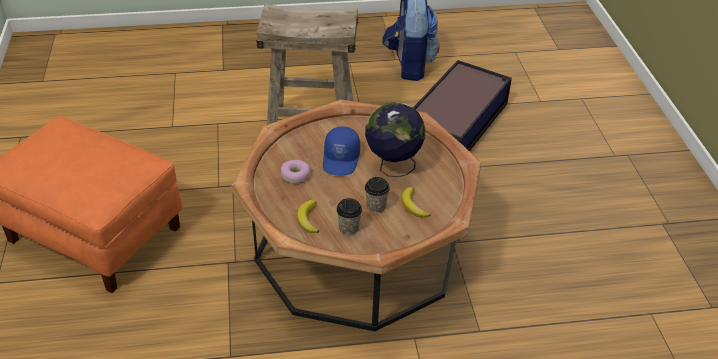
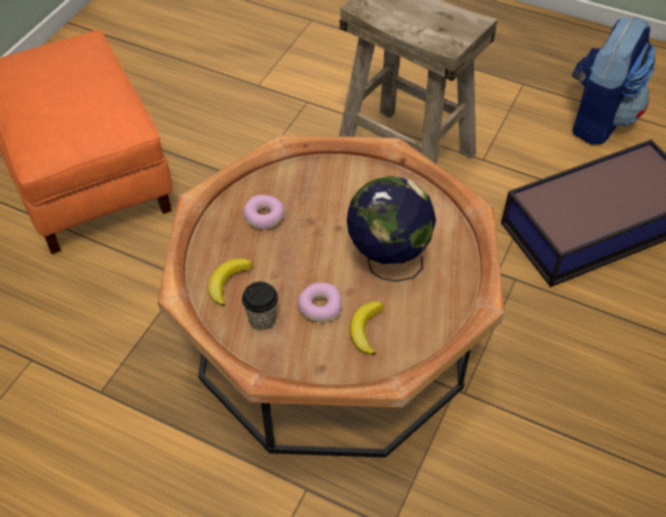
camera: 35 degrees right, 10 degrees up
blue cap [323,126,360,176] -> none
cup [365,177,390,213] -> donut [298,283,342,322]

